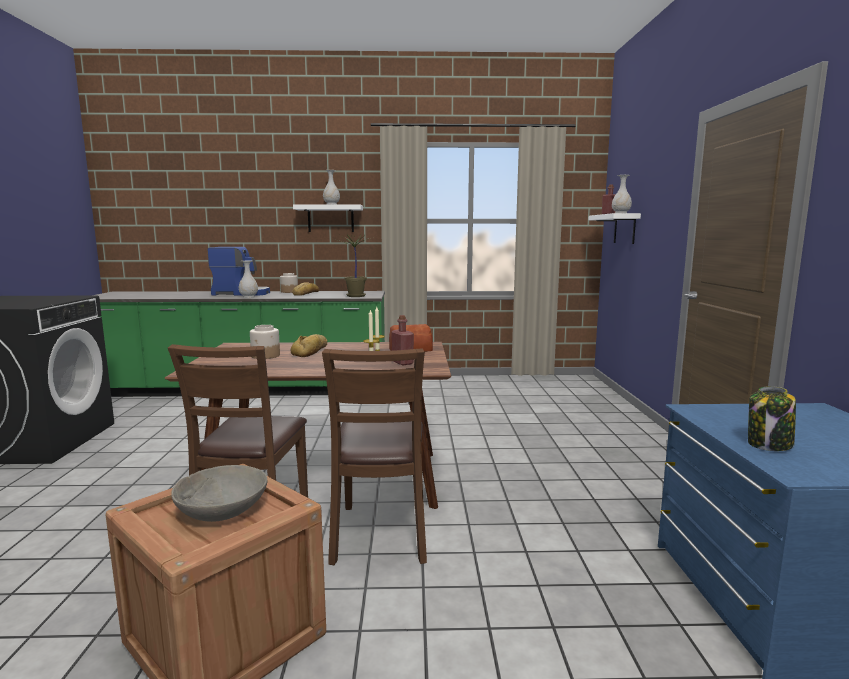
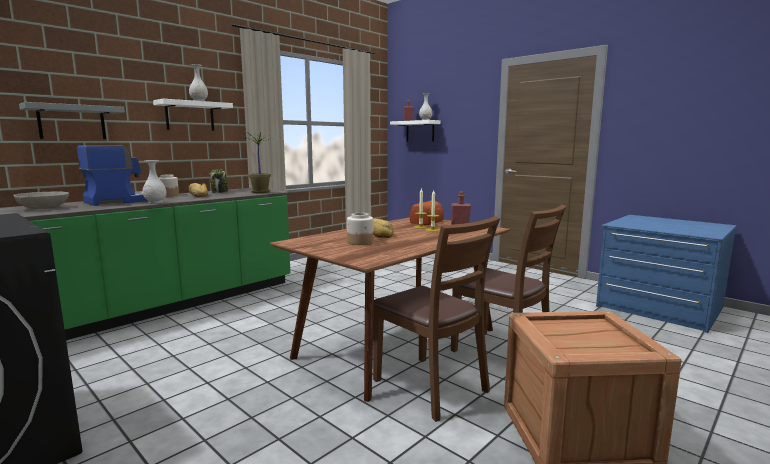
camera: 45 degrees left, 0 degrees up
grey bowl [171,465,268,522] -> grey bowl moved to [13,192,69,209]
jar [748,386,796,451] -> jar moved to [209,169,229,193]
none -> grey shelf [19,102,125,139]

